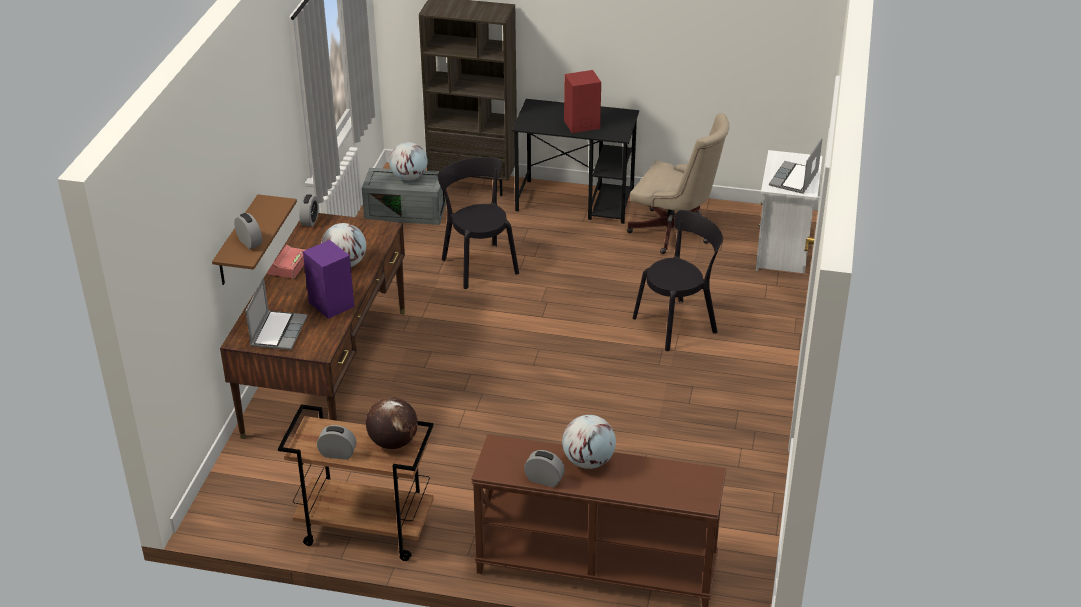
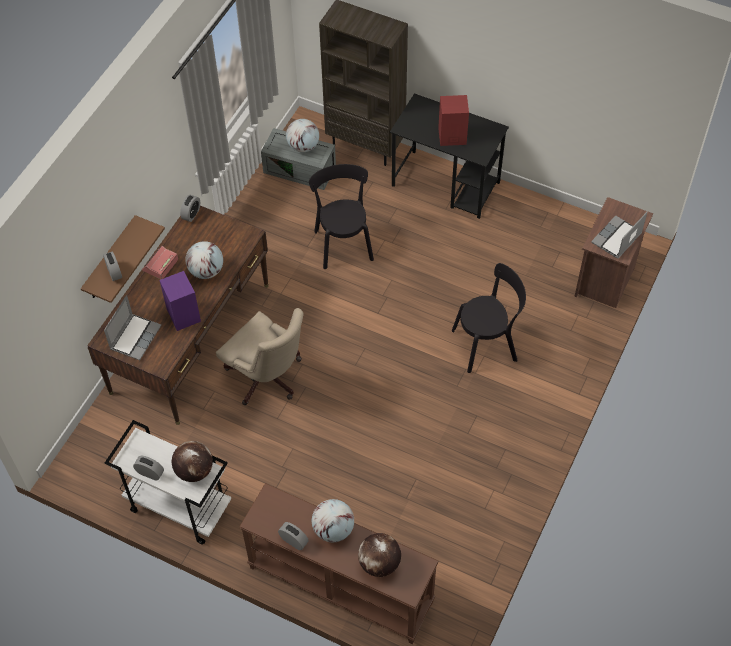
camera: 15 degrees right, 20 degrees up
brown cart [278,404,434,561] -> white cart [105,420,231,545]
beige office chair [627,113,730,254] -> beige office chair moved to [216,308,304,405]
white nightstand [756,150,822,273] -> brown nightstand [574,197,653,308]
none -> globe [358,533,401,577]

